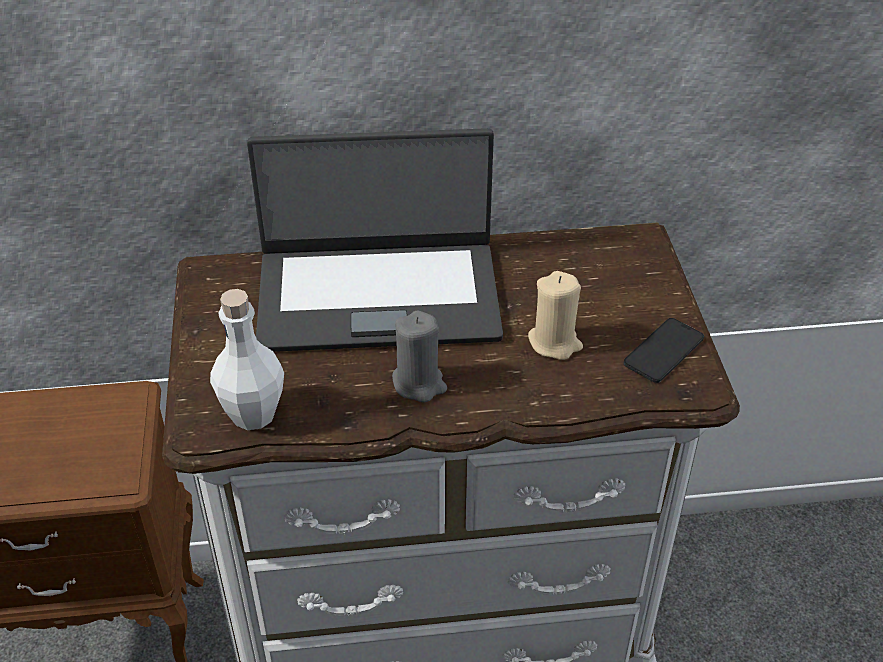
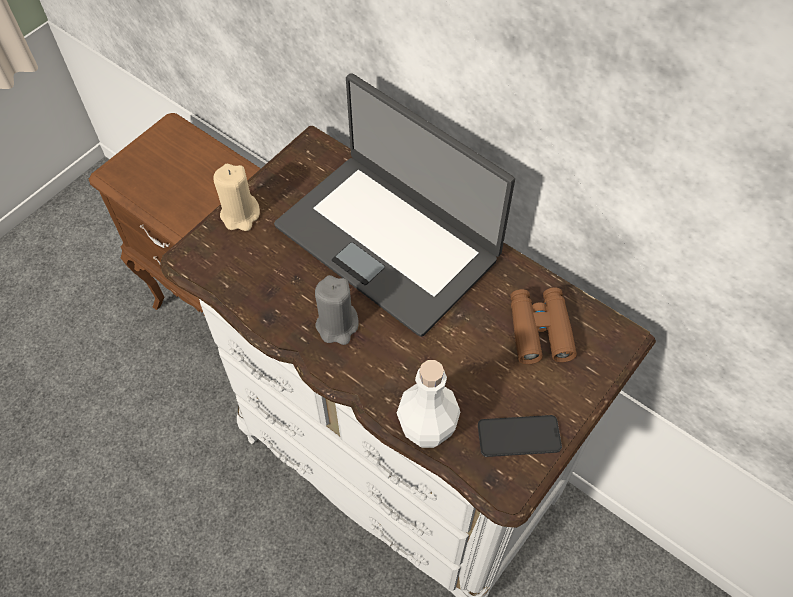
camera: 45 degrees right, 15 degrees up
white bottle [210,289,284,430] -> white bottle moved to [397,360,460,448]
beige candle [528,271,583,360] -> beige candle moved to [214,164,260,231]
none -> brown binoculars [510,287,577,364]

